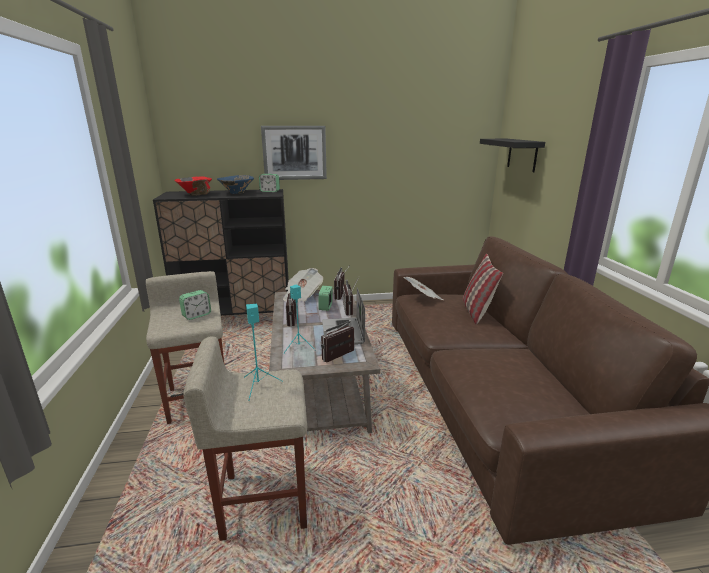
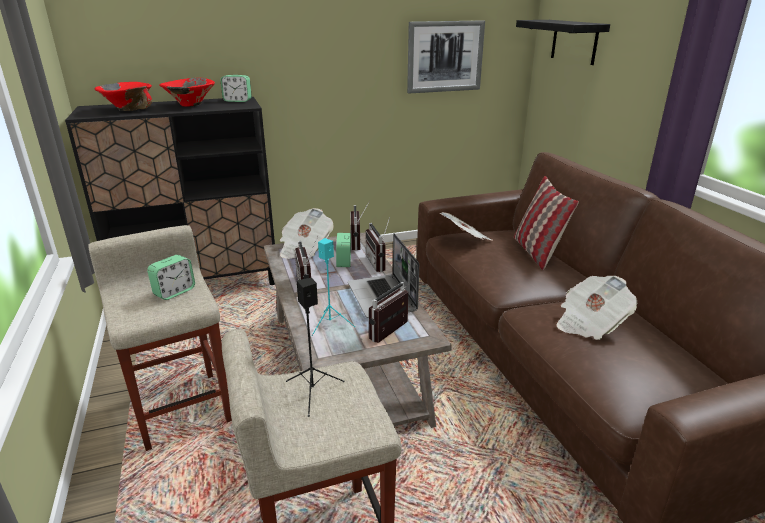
camera: 10 degrees left, 5 degrees up
blue bowl [217,175,254,194] -> red bowl [159,78,215,107]
turquoise speaker [244,304,283,401] -> black speaker [286,278,345,417]
picture [261,126,327,180] -> picture moved to [407,21,485,93]
none -> newspaper [556,276,637,340]

